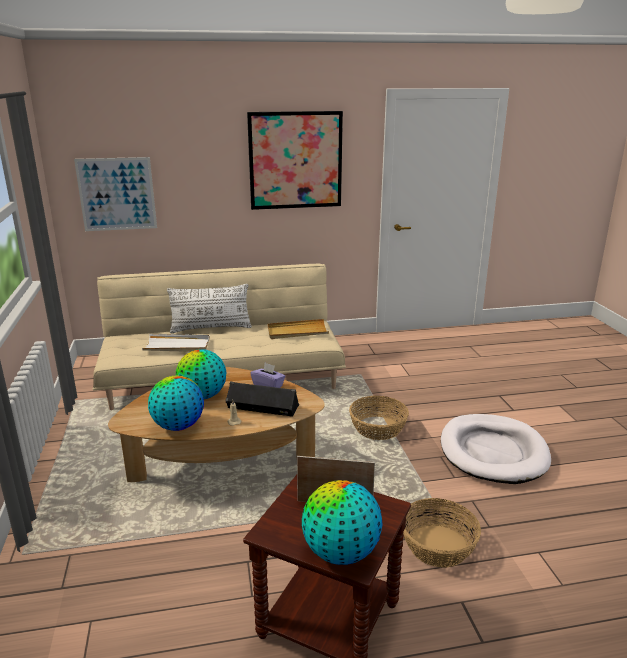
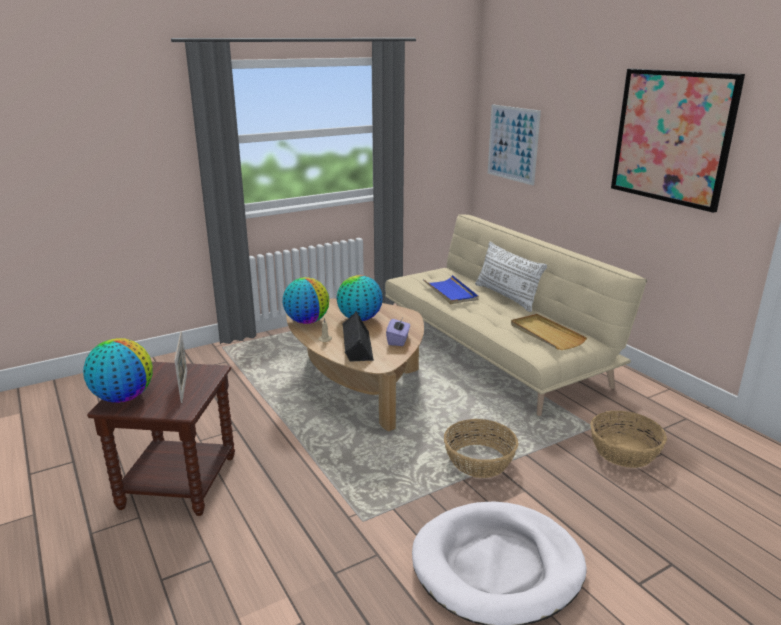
camera: 70 degrees right, 0 degrees up
white tray [142,334,210,352] -> blue tray [423,275,479,304]
basket [403,498,481,567] -> basket moved to [590,411,667,468]

